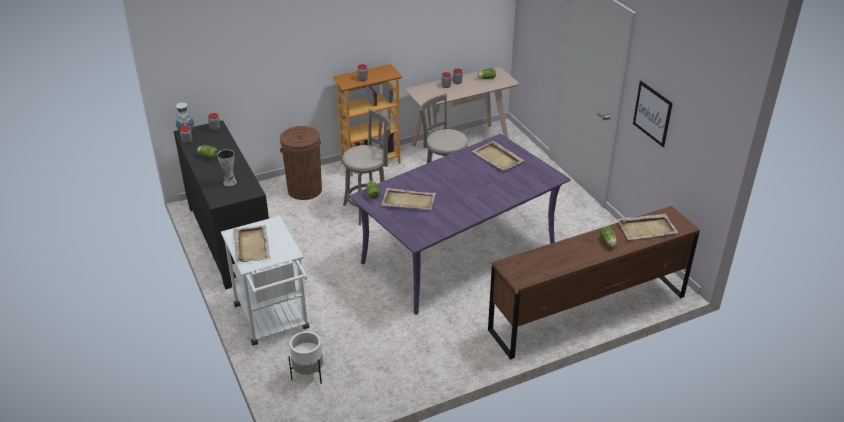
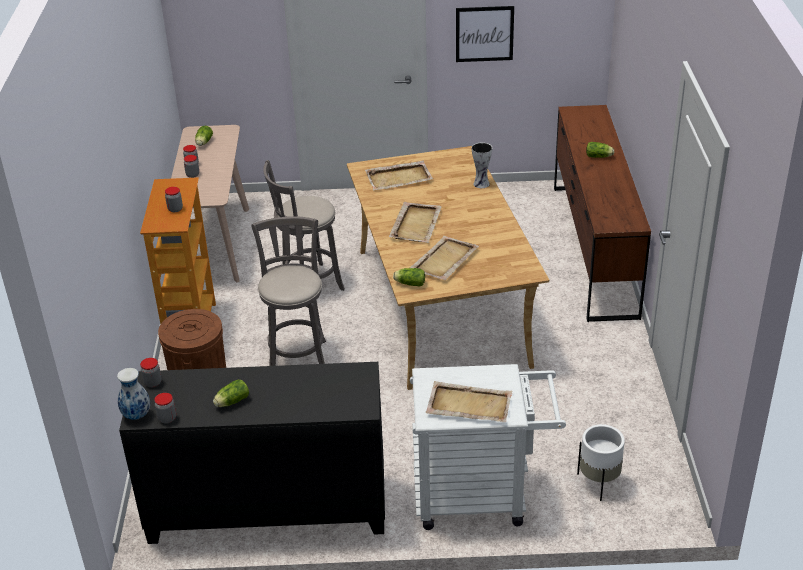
camera: 65 degrees left, 0 degrees up
vase [217,149,237,186] -> vase moved to [472,142,492,188]
purple dining table [349,133,571,315] -> beige dining table [347,146,549,390]
beige tray [617,214,678,240] -> beige tray moved to [389,202,442,243]

